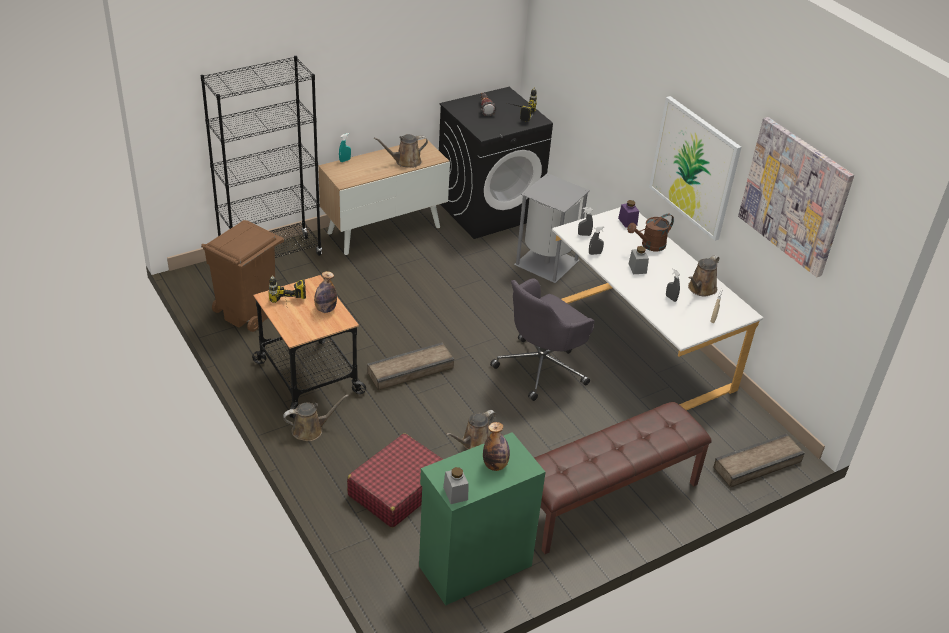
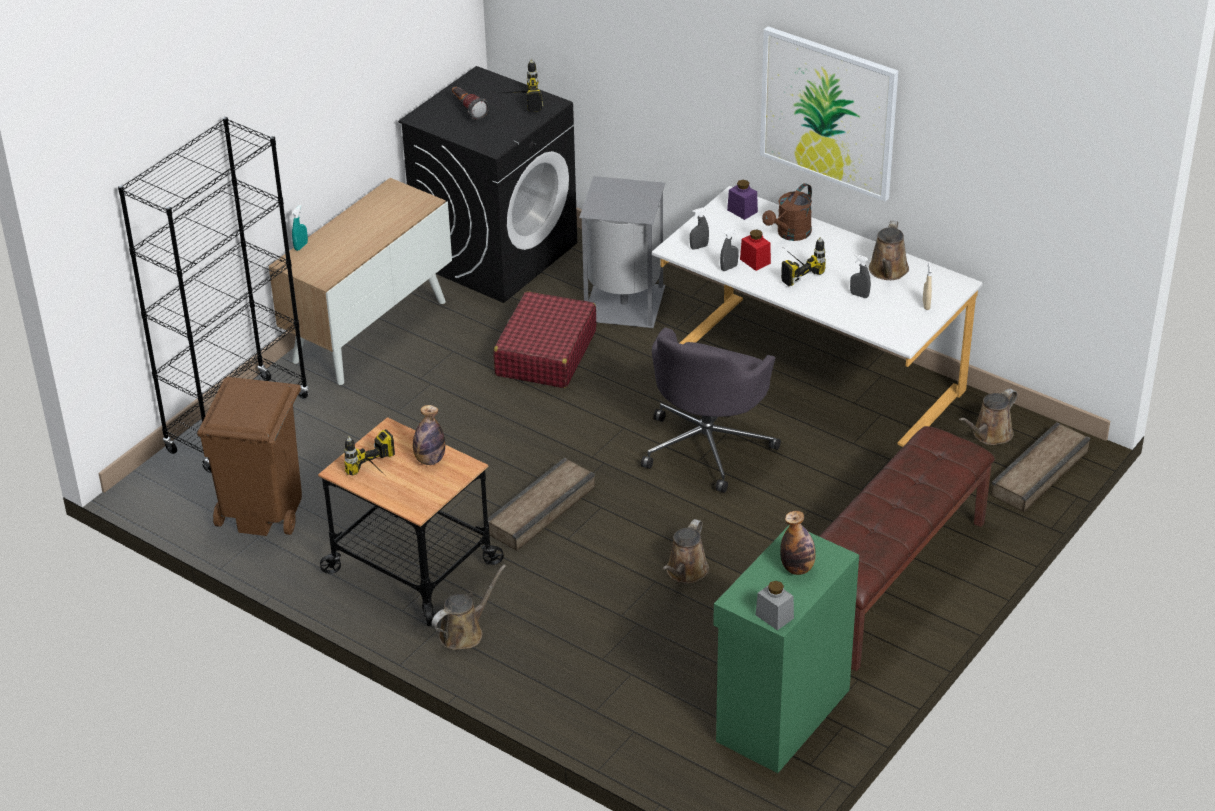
camera: 20 degrees left, 0 degrees up
red suitcase [347,433,443,528] -> red suitcase moved to [493,291,596,388]
brown watering can [374,134,428,168] -> brown watering can moved to [959,388,1017,445]
grey jar [629,246,649,274] -> power drill [781,237,826,286]
picture [738,117,854,277] -> none
none -> red jar [740,229,771,271]

